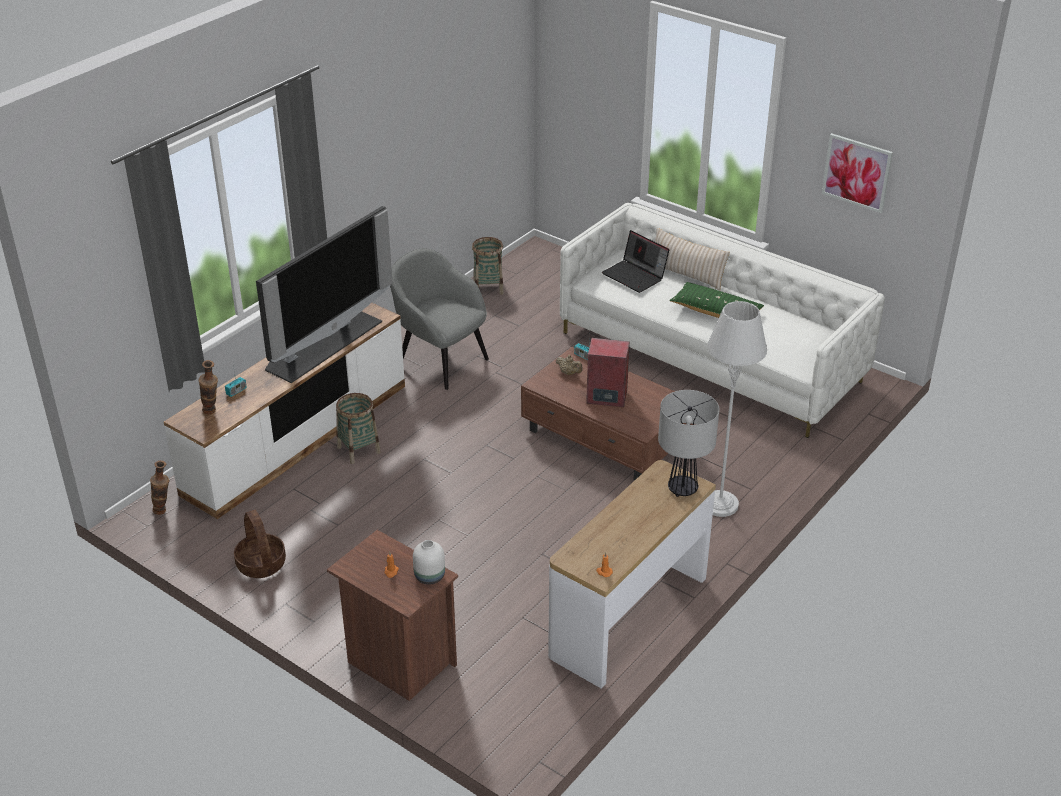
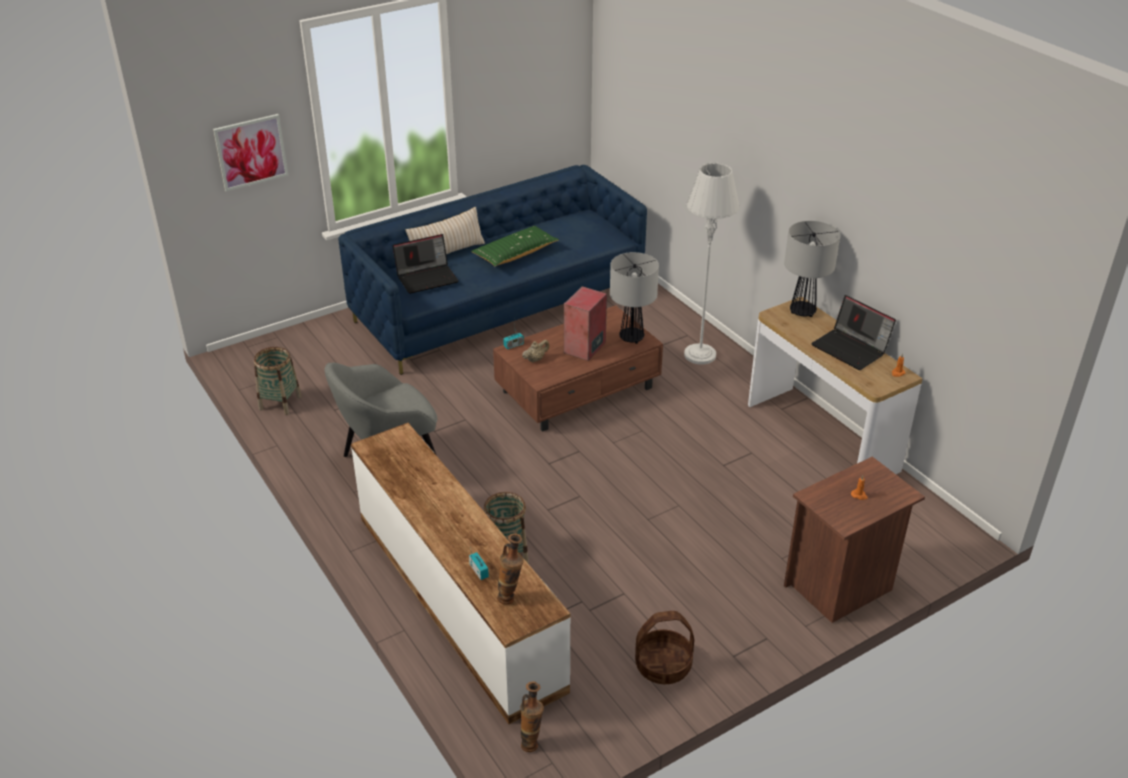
camera: 70 degrees left, 0 degrees up
television [256,206,393,383] -> none
white vase [413,540,445,584] -> none
white sofa [560,203,885,438] -> blue sofa [338,165,647,375]
picture [822,133,893,213] -> picture moved to [213,114,288,191]
none -> table lamp [610,252,659,344]
none -> laptop [811,295,896,370]

